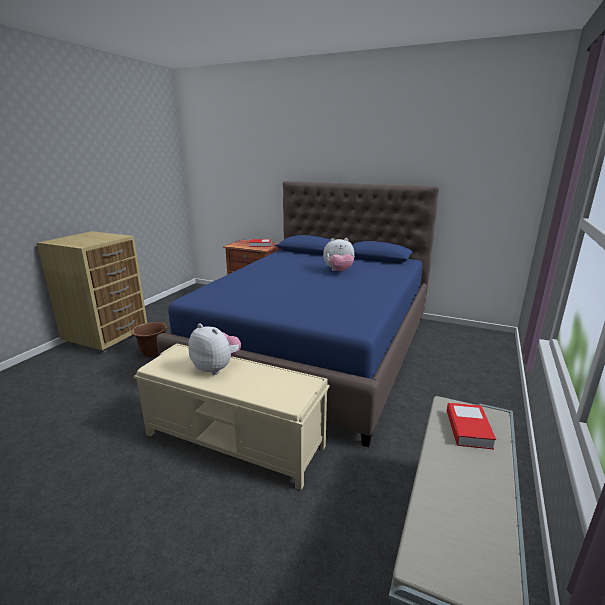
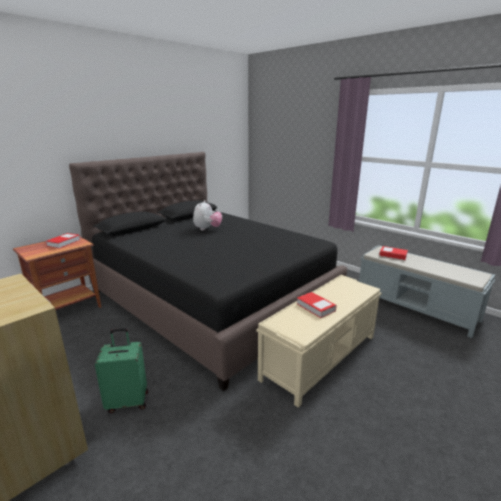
camera: 70 degrees left, 0 degrees up
brown planter [132,322,167,357] -> green suitcase [95,328,148,413]
blue bed [156,181,439,447] -> black bed [69,152,347,391]
plush toy [188,323,241,375] -> book [297,292,337,318]

